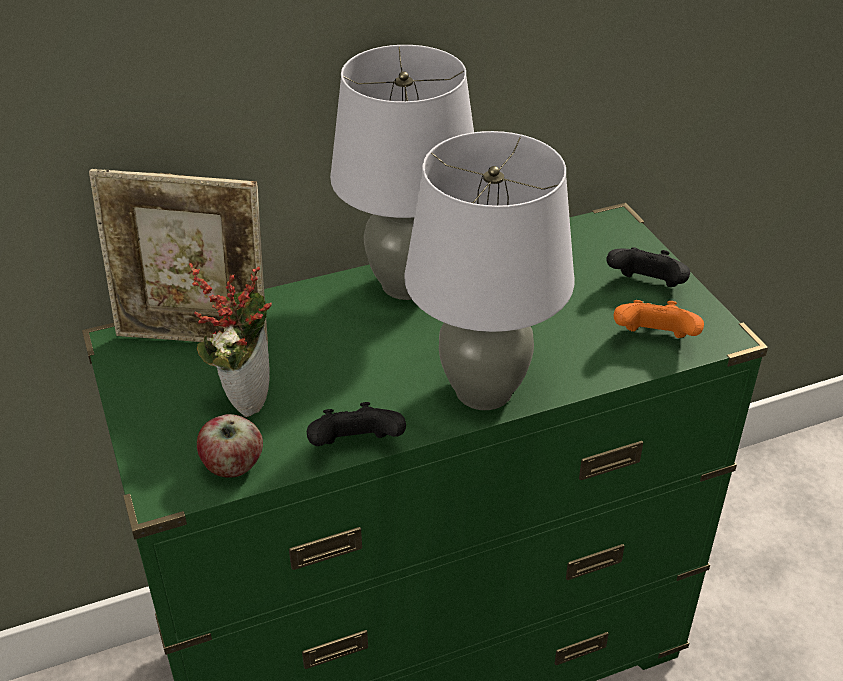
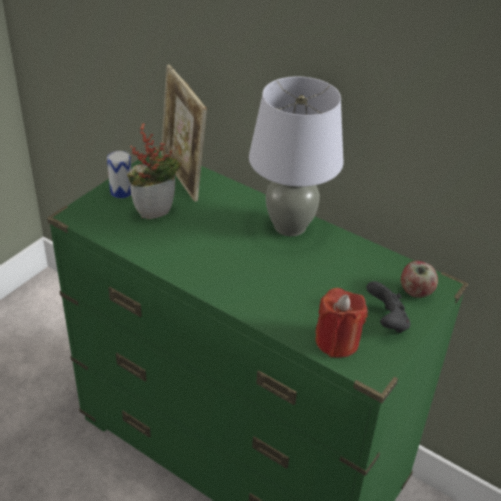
camera: 55 degrees right, 0 degrees up
apple [197,414,263,478] -> apple moved to [401,261,438,298]
black game controller [307,402,406,446] -> none
grey table lamp [404,131,574,410] -> none
orange game controller [613,300,704,338] -> red candle [315,288,368,358]
none -> can [107,151,131,198]

